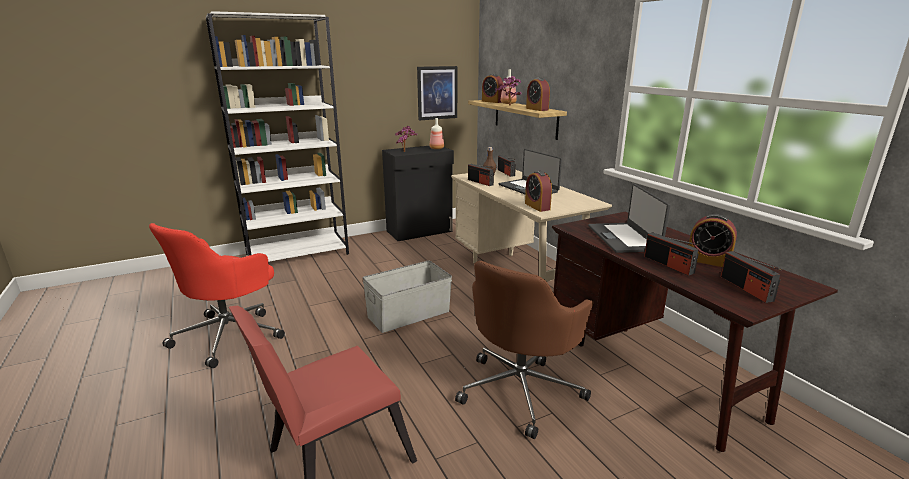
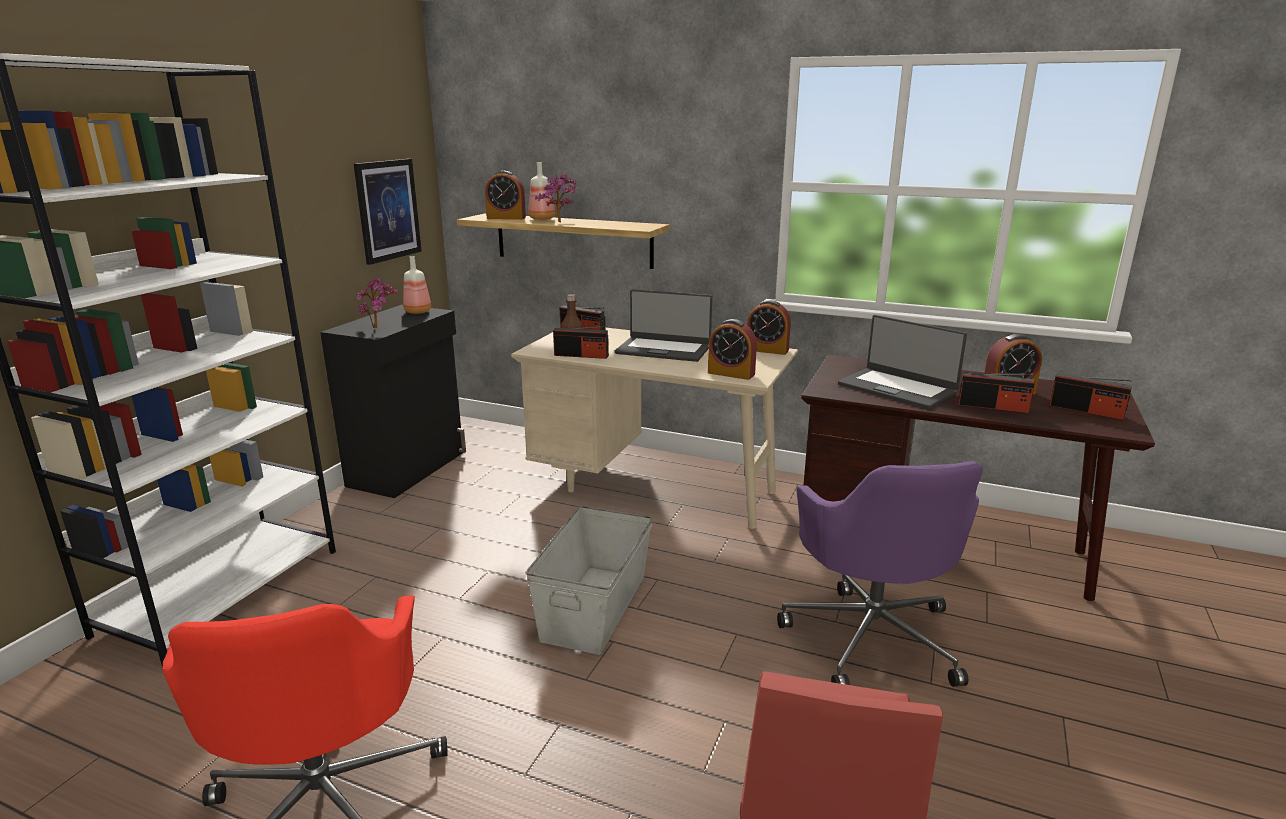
camera: 40 degrees left, 0 degrees up
brown office chair [455,261,594,439] -> purple office chair [777,461,983,687]
alarm clock [526,77,550,111] -> alarm clock moved to [747,300,791,355]

